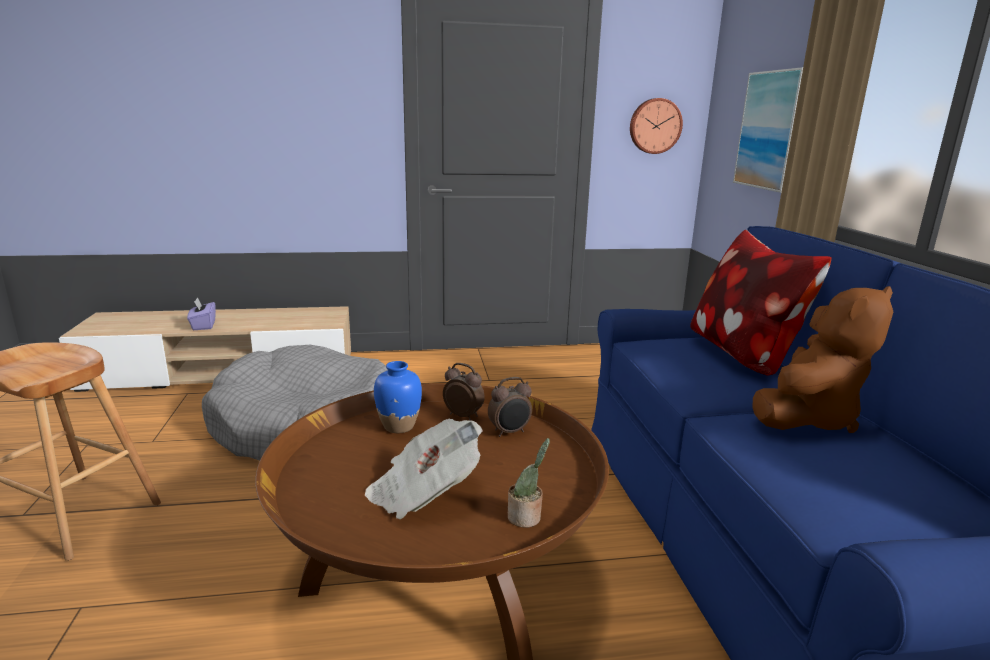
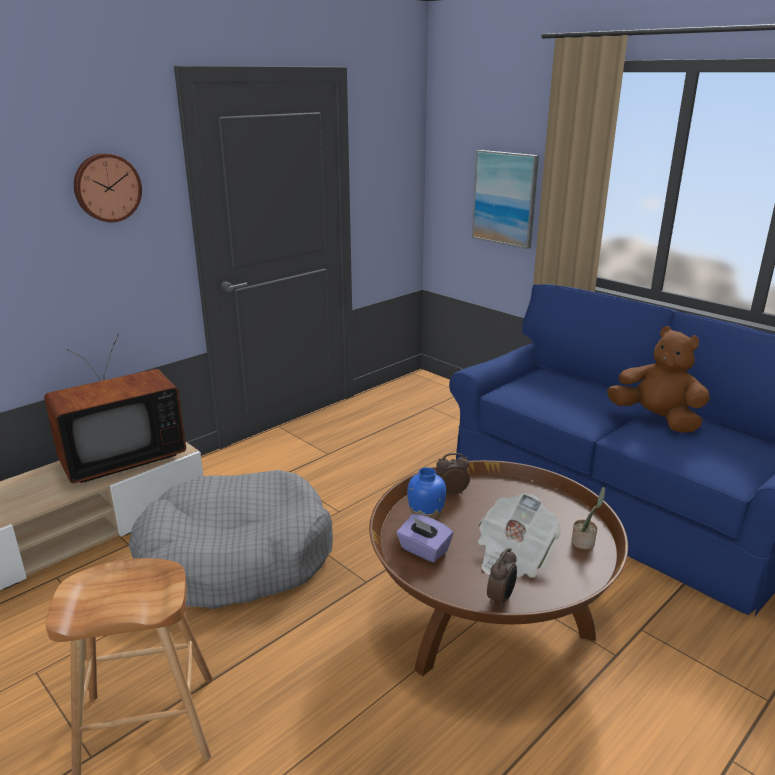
camera: 35 degrees left, 5 degrees up
purple tissue box [187,297,216,330] -> purple tissue box moved to [397,514,453,563]
alarm clock [488,377,532,437] -> alarm clock moved to [487,548,517,608]
wall clock [630,98,683,154] -> wall clock moved to [74,153,142,222]
pillow [690,230,832,375] -> none
brown plush toy [753,286,893,433] -> brown plush toy turned 60 degrees counterclockwise [607,326,710,433]
none -> television [44,334,186,484]

